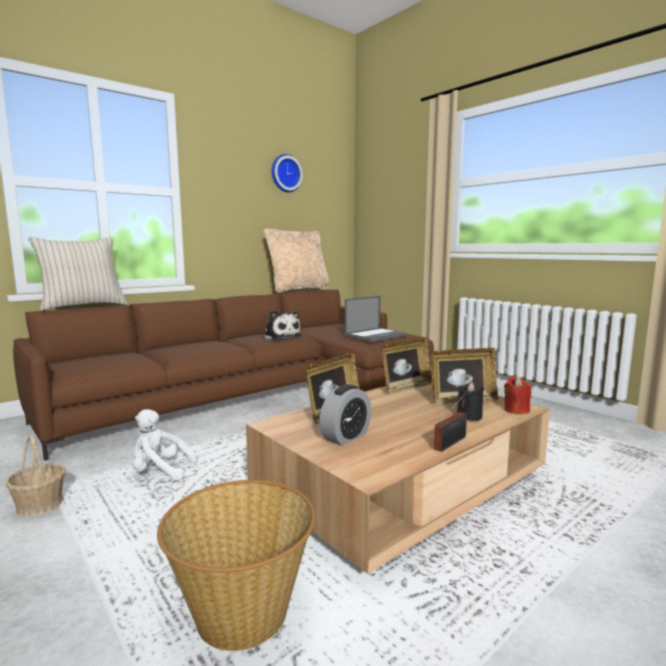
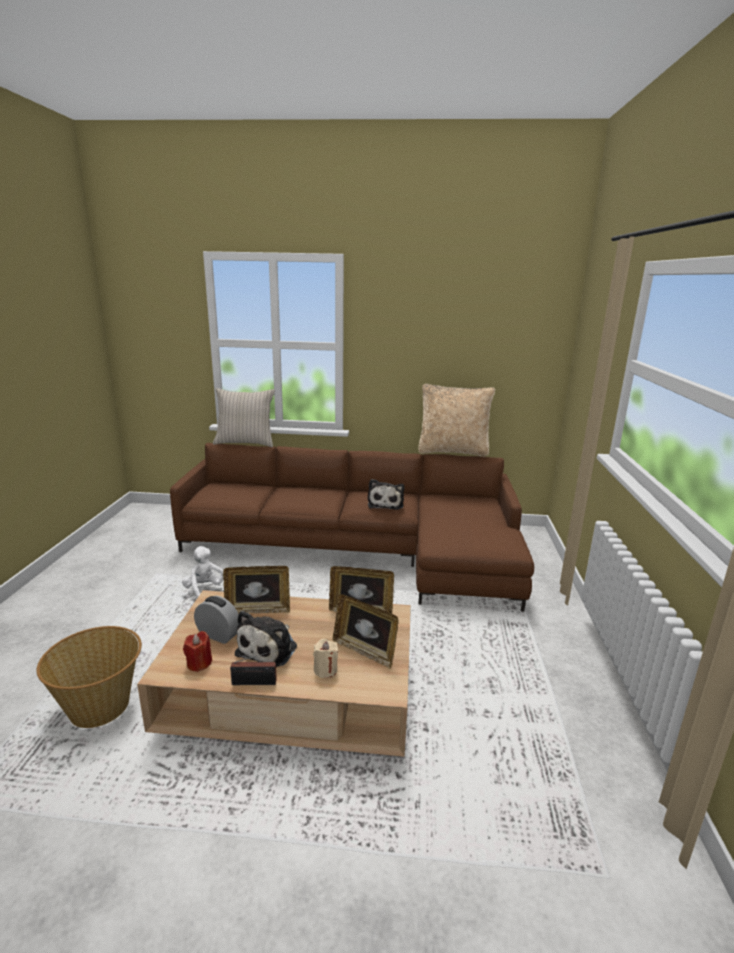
camera: 45 degrees right, 10 degrees up
basket [6,435,65,517] -> none
wall clock [272,154,303,192] -> none
alarm clock [319,384,371,446] -> alarm clock turned 150 degrees counterclockwise [194,596,239,644]
laptop [345,296,407,342] -> none
black candle [457,382,484,421] -> beige candle [313,639,338,678]
red candle [504,377,531,414] -> red candle moved to [183,631,212,672]
none -> plush toy [235,611,297,667]

